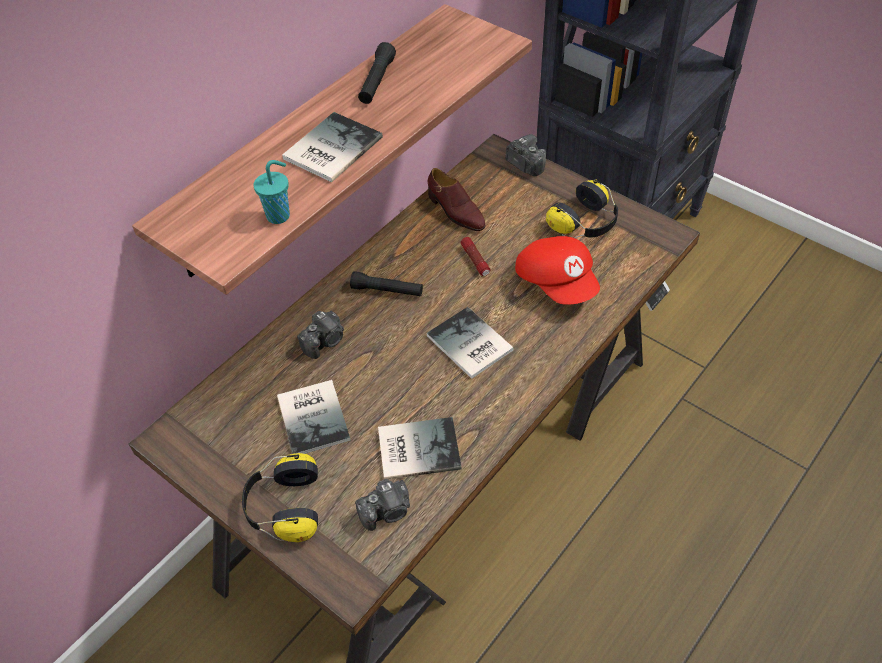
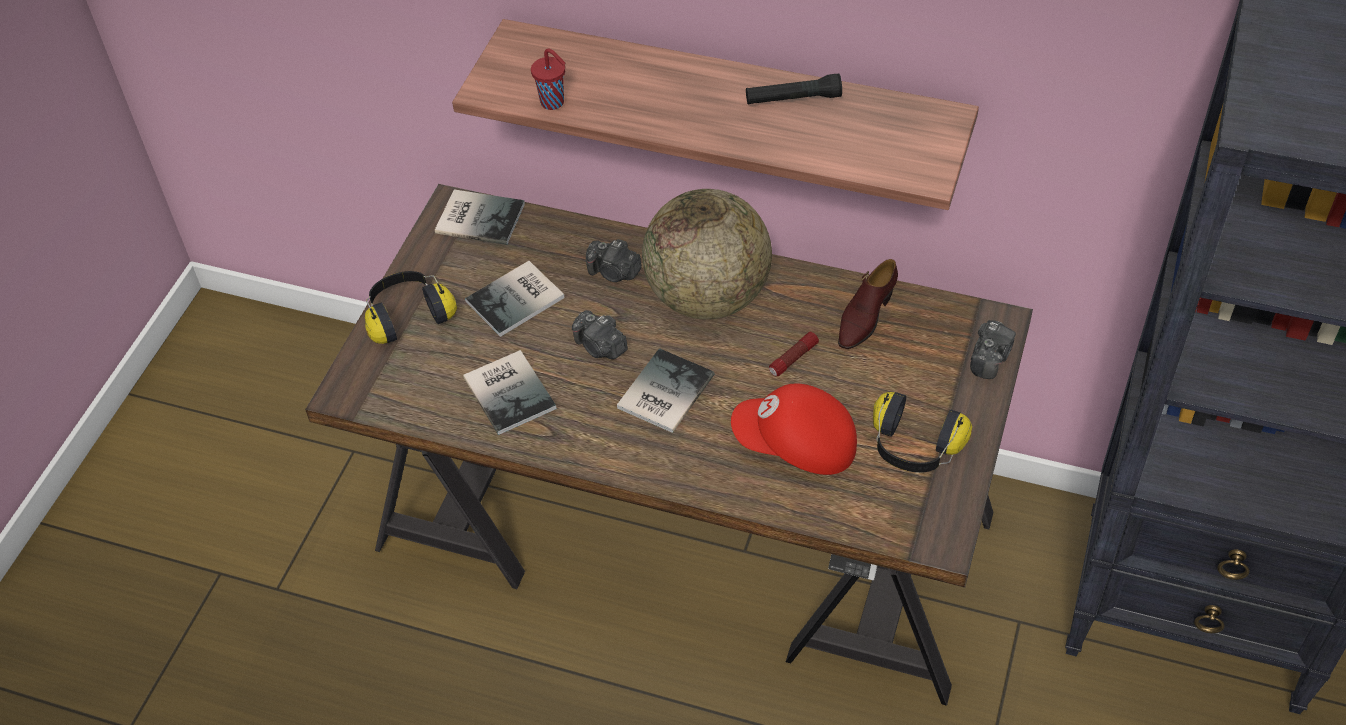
camera: 70 degrees right, 0 degrees up
turquoise cup [254,160,290,224] -> red cup [531,48,565,110]
book [282,112,383,182] -> book moved to [435,189,525,245]
black flashlight [350,271,423,296] -> globe [642,189,772,320]
camera [355,479,410,531] -> camera moved to [572,310,628,359]
red cap [515,236,600,305] -> red cap turned 60 degrees clockwise [731,383,857,475]

